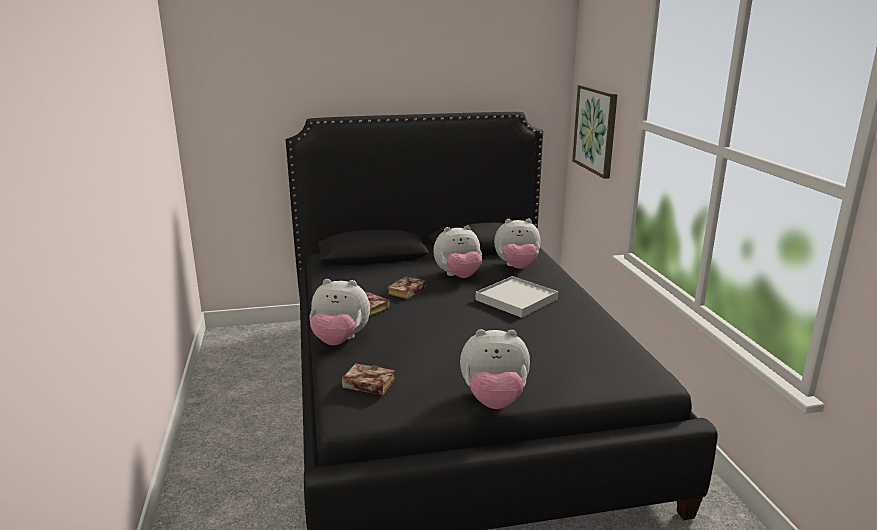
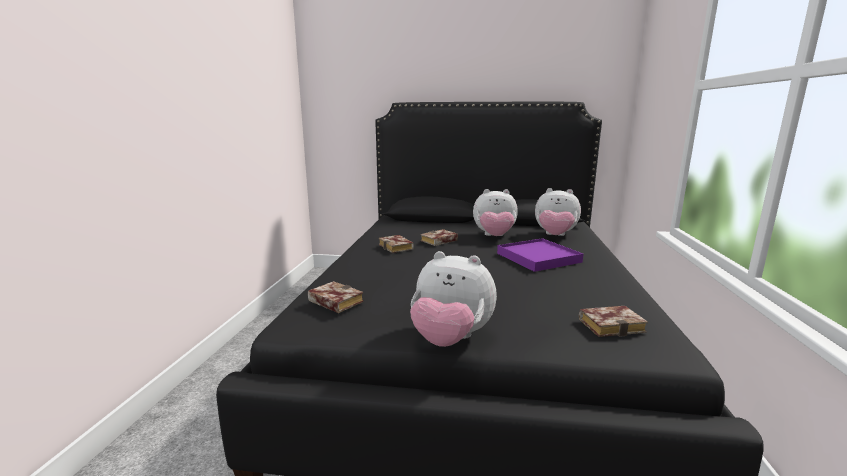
camera: 20 degrees right, 5 degrees down
plush toy [309,279,370,345] -> none
white tray [476,276,558,318] -> purple tray [497,238,583,272]
picture [572,85,618,179] -> none
none -> book [579,306,648,337]

